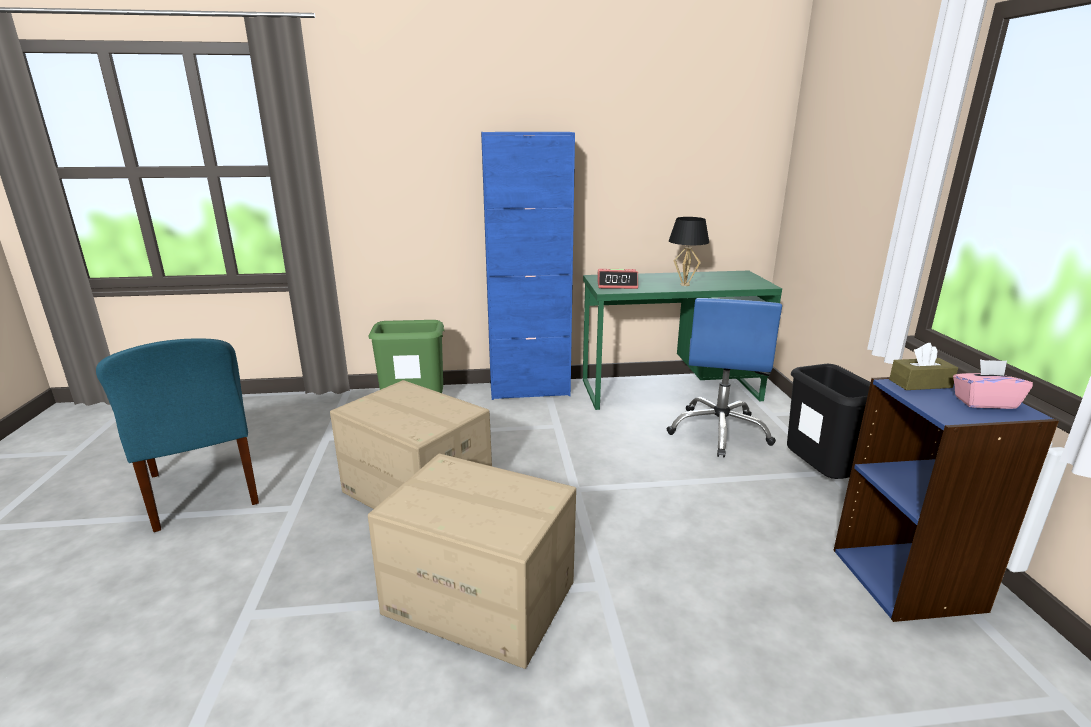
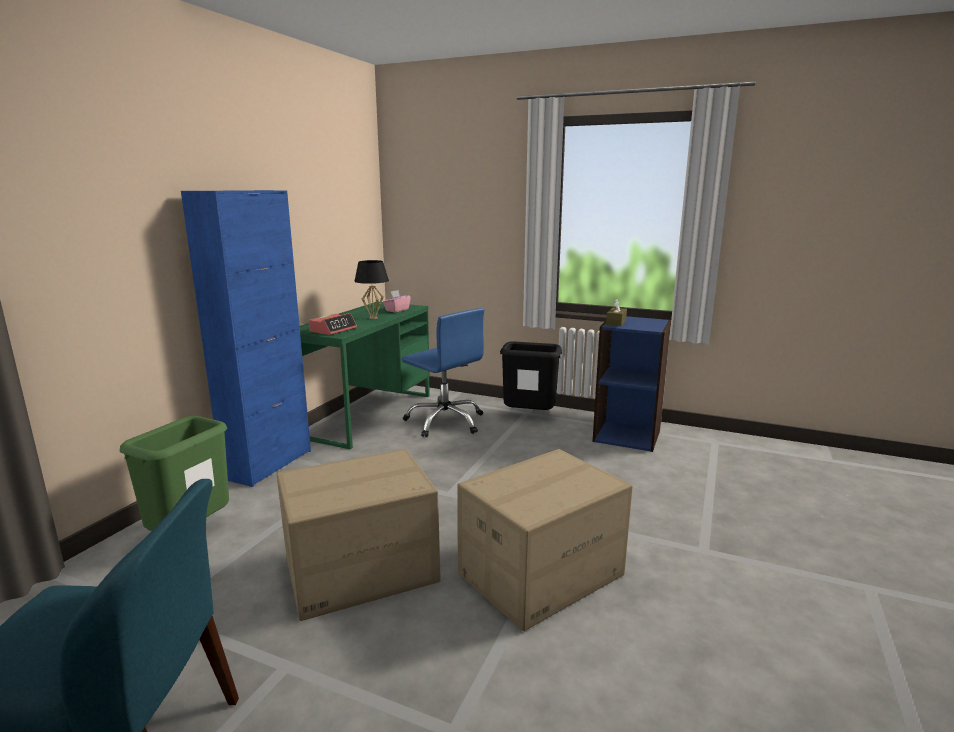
camera: 60 degrees left, 5 degrees down
pink tissue box [953,359,1033,409] -> pink tissue box moved to [383,290,411,312]

